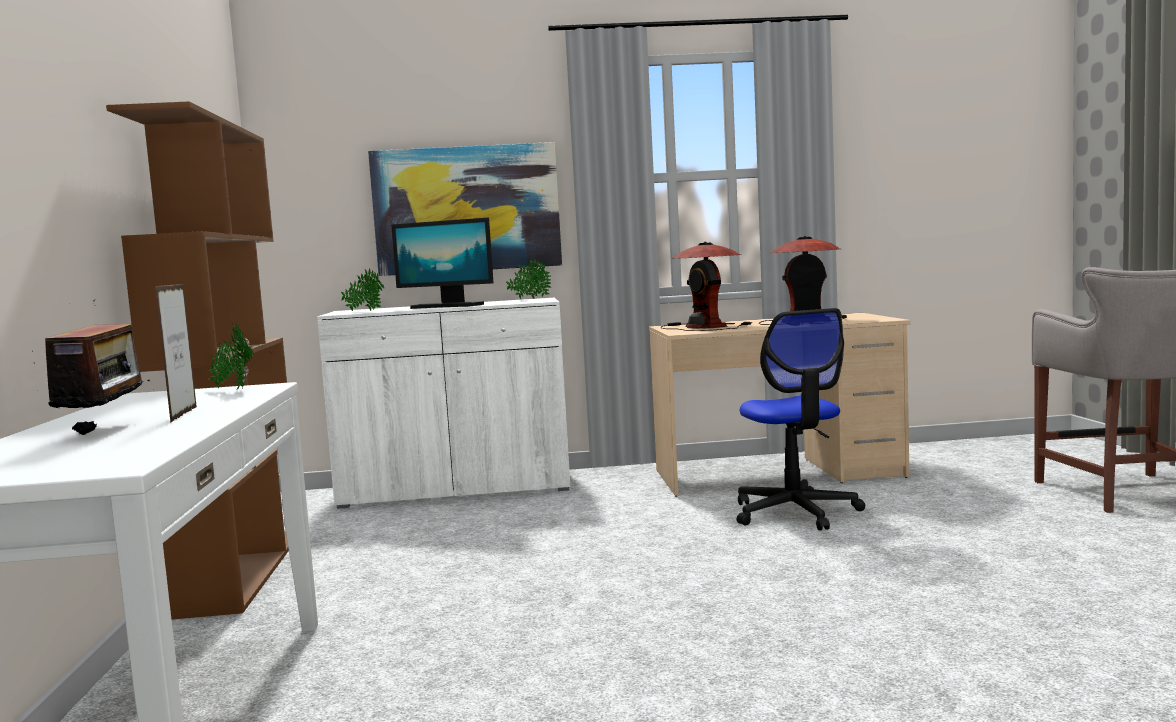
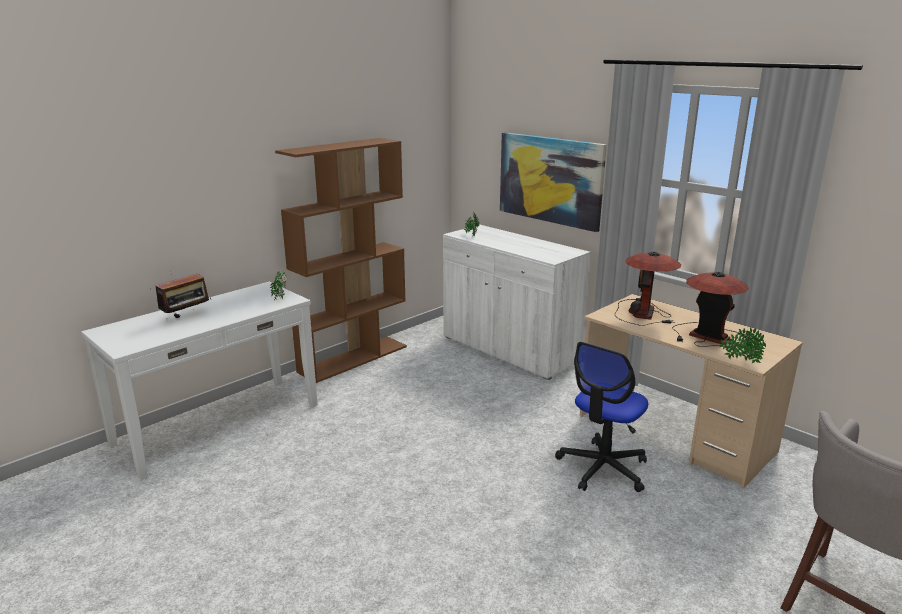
camera: 50 degrees right, 15 degrees up
picture frame [155,284,197,423] -> none
monitor [391,217,494,309] -> none
potted plant [506,259,551,299] -> potted plant moved to [719,327,766,363]

